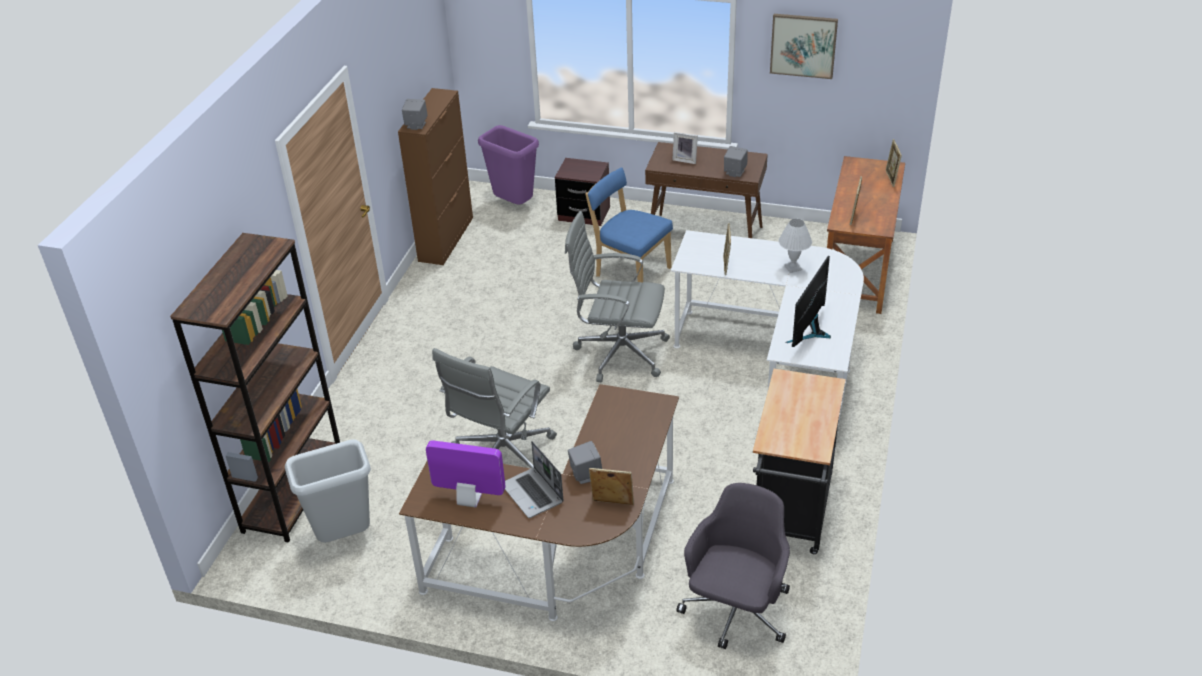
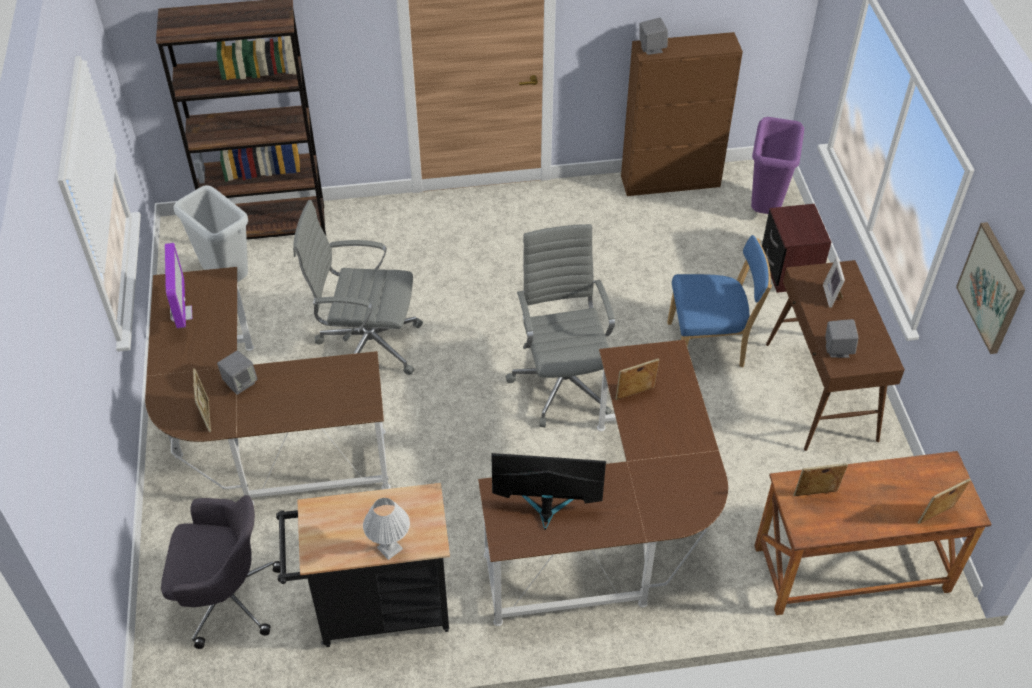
camera: 65 degrees right, 10 degrees up
laptop [505,441,564,518] -> none
blue chair [585,168,673,283] -> blue chair turned 75 degrees clockwise [667,235,772,367]
white desk [671,230,864,450] -> brown desk [478,340,728,626]
white table lamp [779,219,812,273] -> white table lamp moved to [363,498,410,560]

